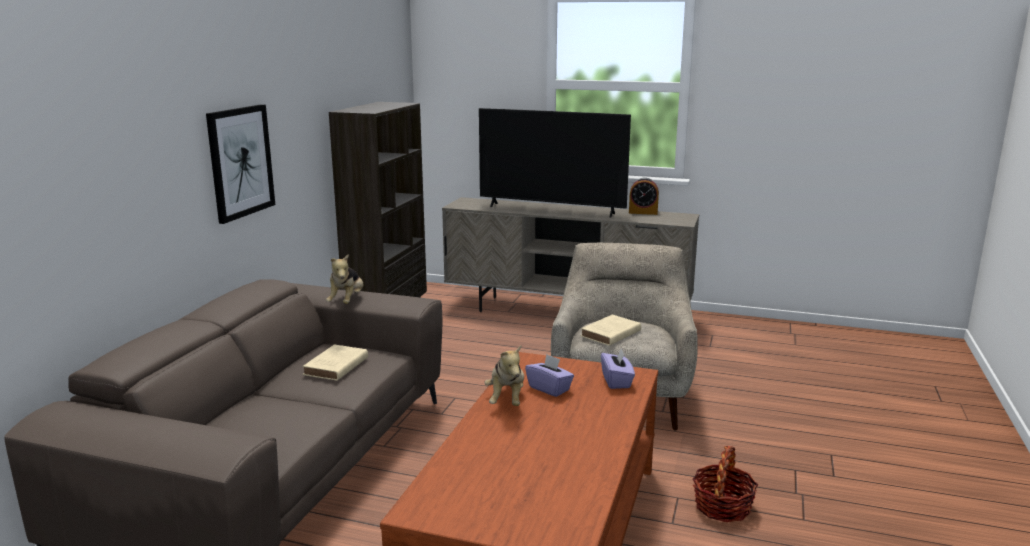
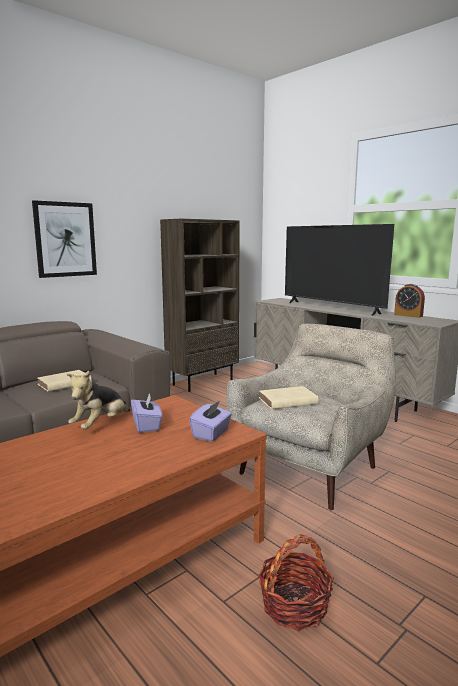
camera: 30 degrees right, 5 degrees down
plush toy [326,254,363,304] -> none

